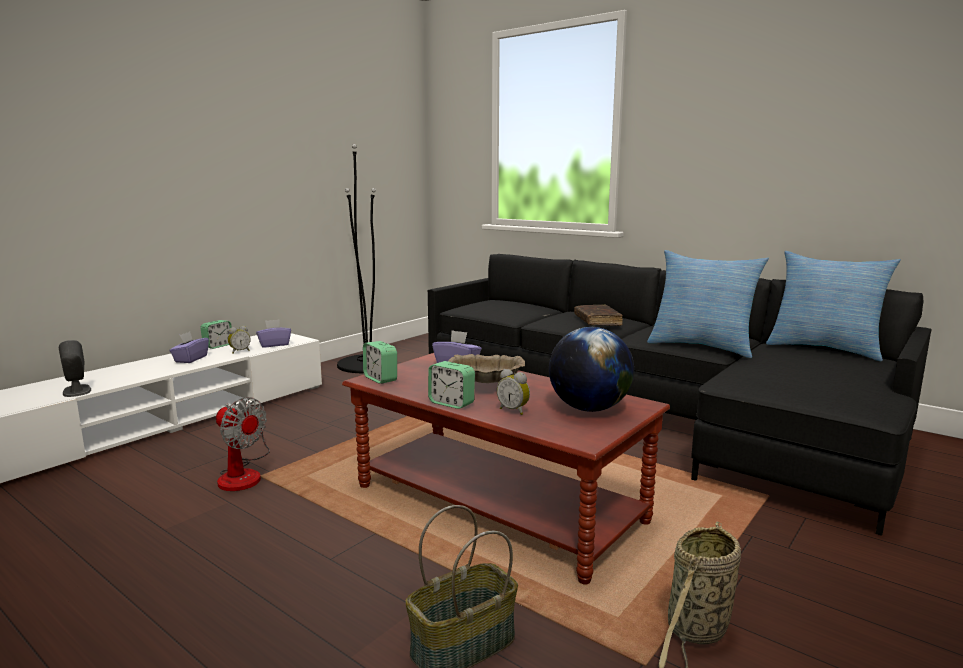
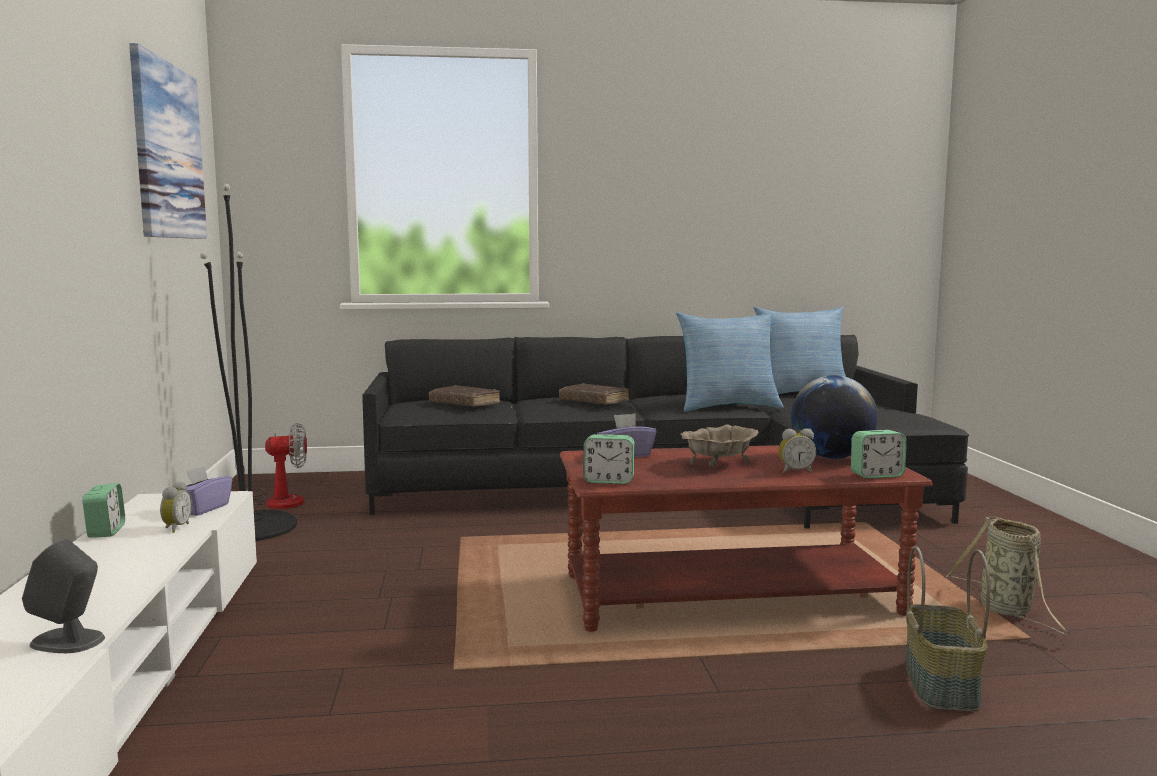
camera: 45 degrees left, 5 degrees down
purple tissue box [169,332,209,363] -> none
fan [216,397,270,491] -> fan moved to [235,423,307,509]
alarm clock [428,361,475,409] -> alarm clock moved to [851,430,907,479]
none -> picture [129,43,207,239]
none -> brown book [429,385,500,407]

